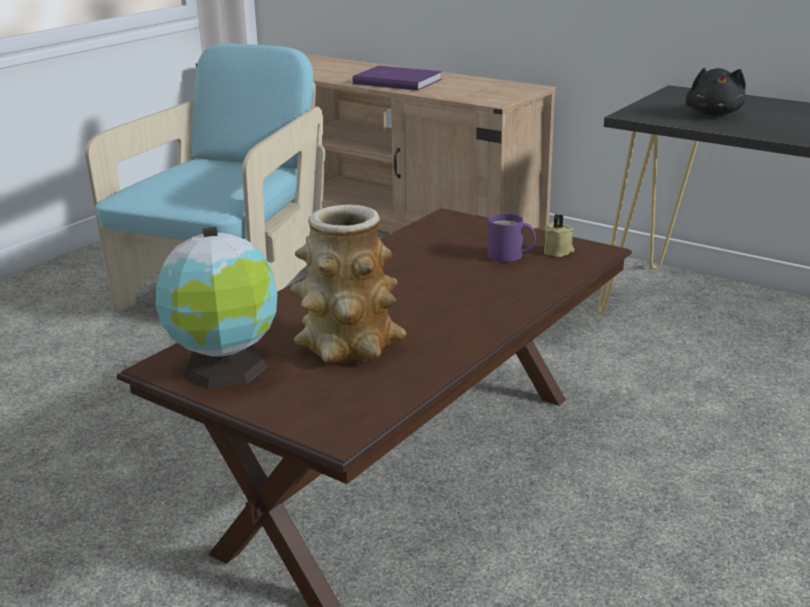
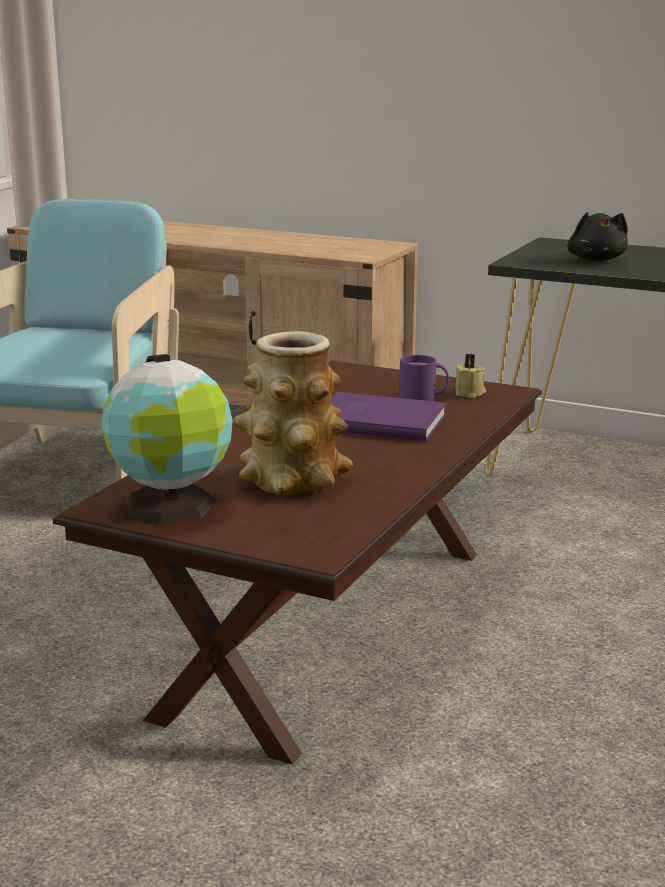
camera: 10 degrees left, 5 degrees down
purple book [352,66,442,91] -> purple book moved to [331,392,447,442]

